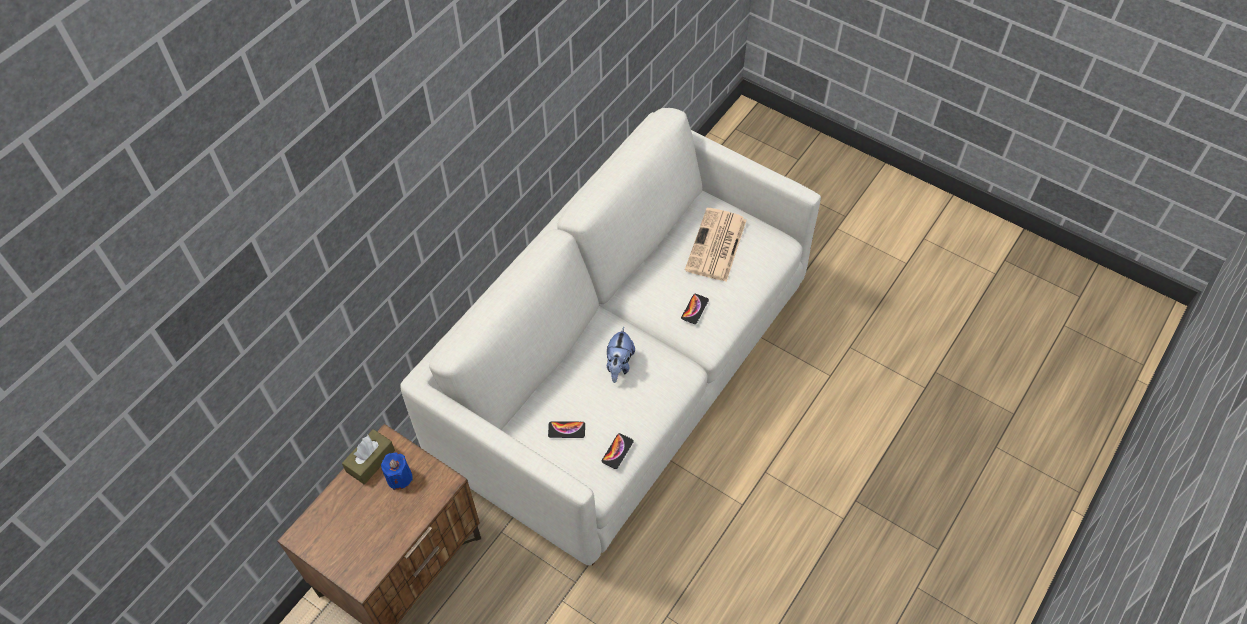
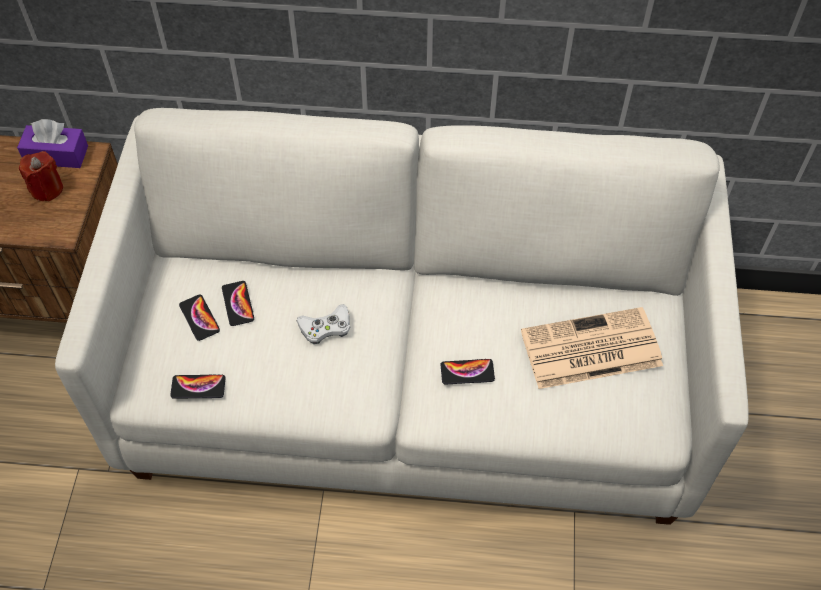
camera: 60 degrees right, 0 degrees up
brown tissue box [342,429,395,484] -> purple tissue box [17,119,88,168]
blue candle [381,452,413,490] -> red candle [19,151,63,201]
plush toy [607,327,635,383] -> white game controller [297,304,350,344]
none -> phone [222,281,254,326]

